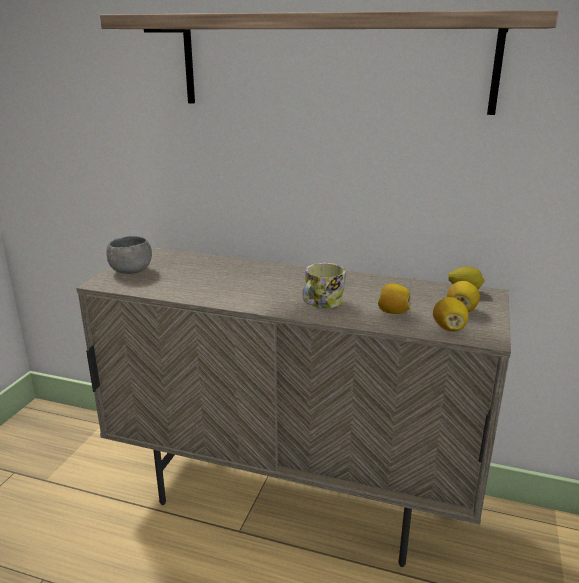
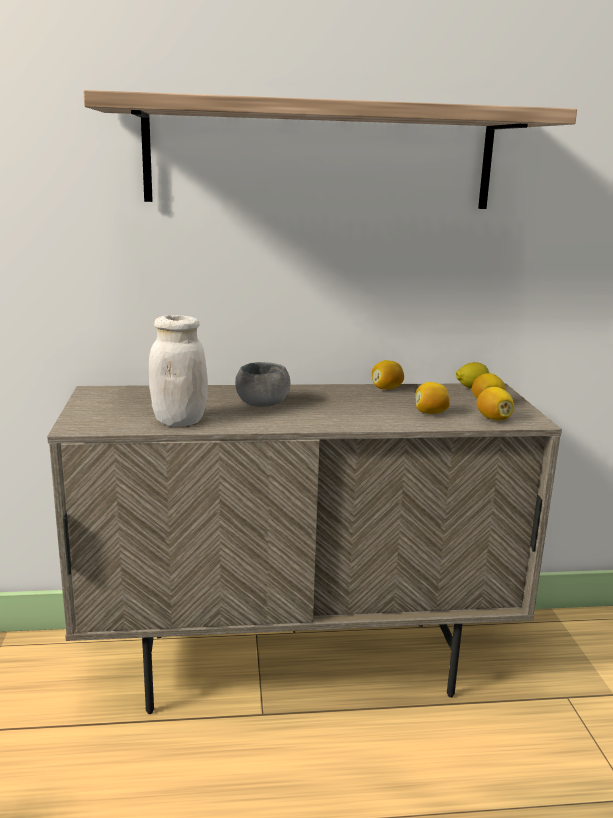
camera: 25 degrees left, 5 degrees down
grey bowl [106,236,152,274] -> grey bowl moved to [235,362,291,407]
mug [302,263,346,308] -> none
none -> white jar [149,315,208,426]
none -> lemon [372,360,404,390]

